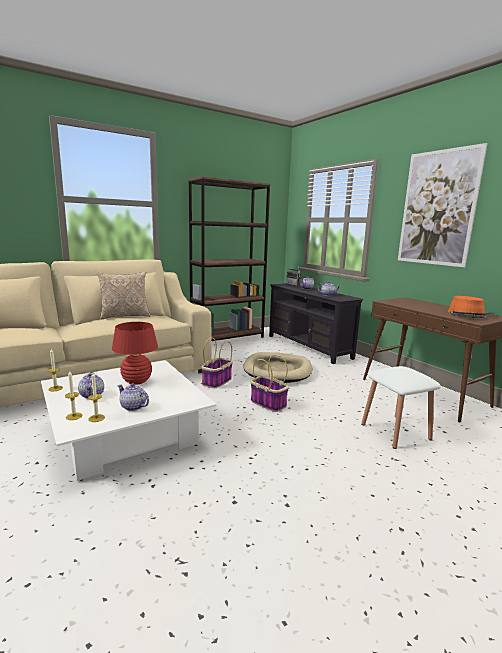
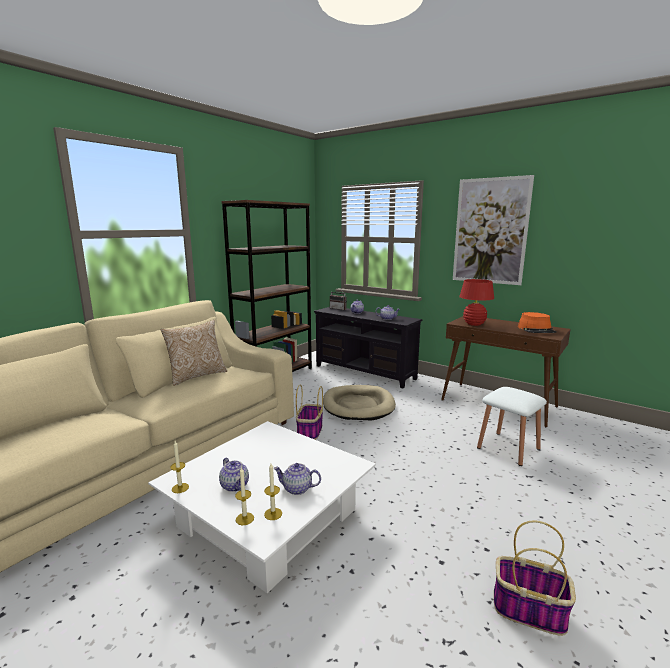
camera: 20 degrees left, 0 degrees up
red table lamp [112,322,158,385] -> red table lamp moved to [459,279,495,326]
basket [250,354,289,412] -> basket moved to [494,521,576,636]

